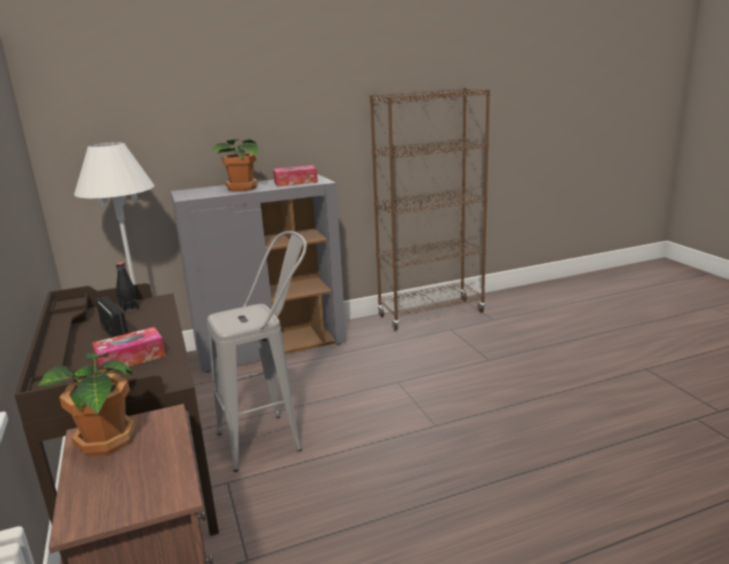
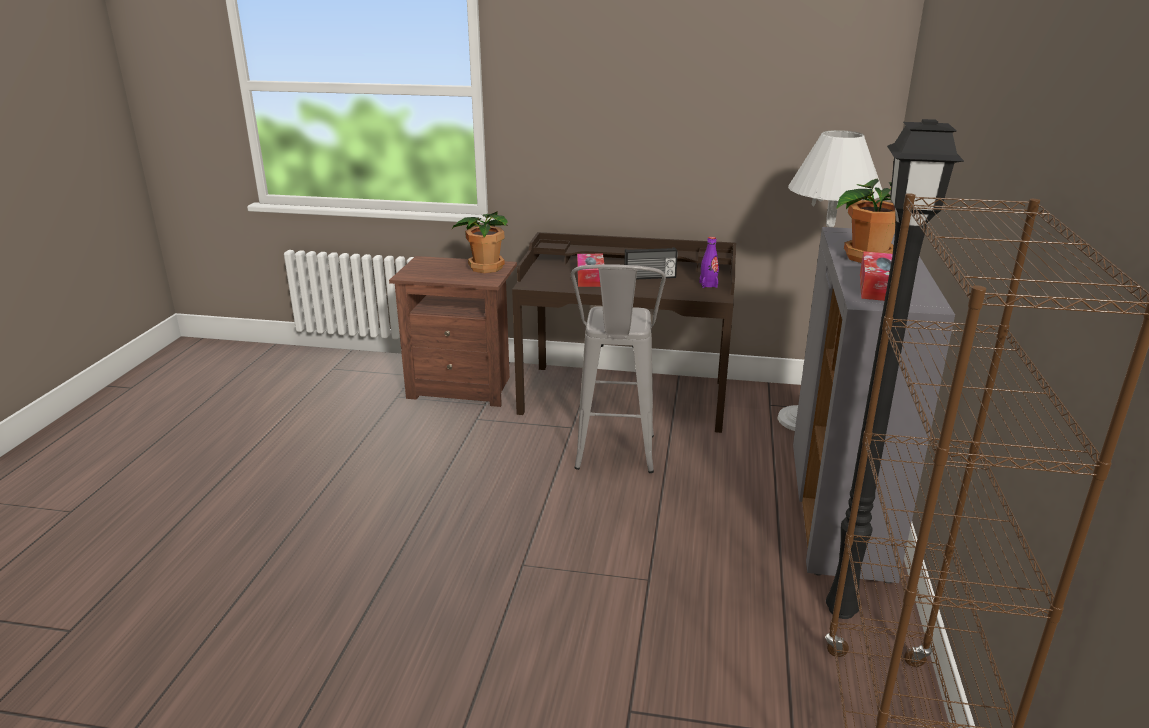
camera: 120 degrees right, 5 degrees up
black bottle [116,262,139,313] -> purple bottle [699,237,719,288]
none -> black floor lamp [826,119,964,619]

